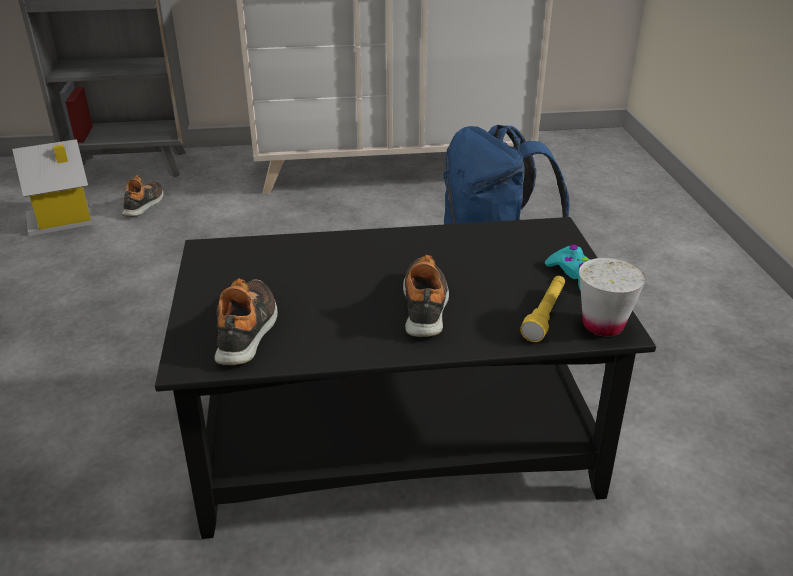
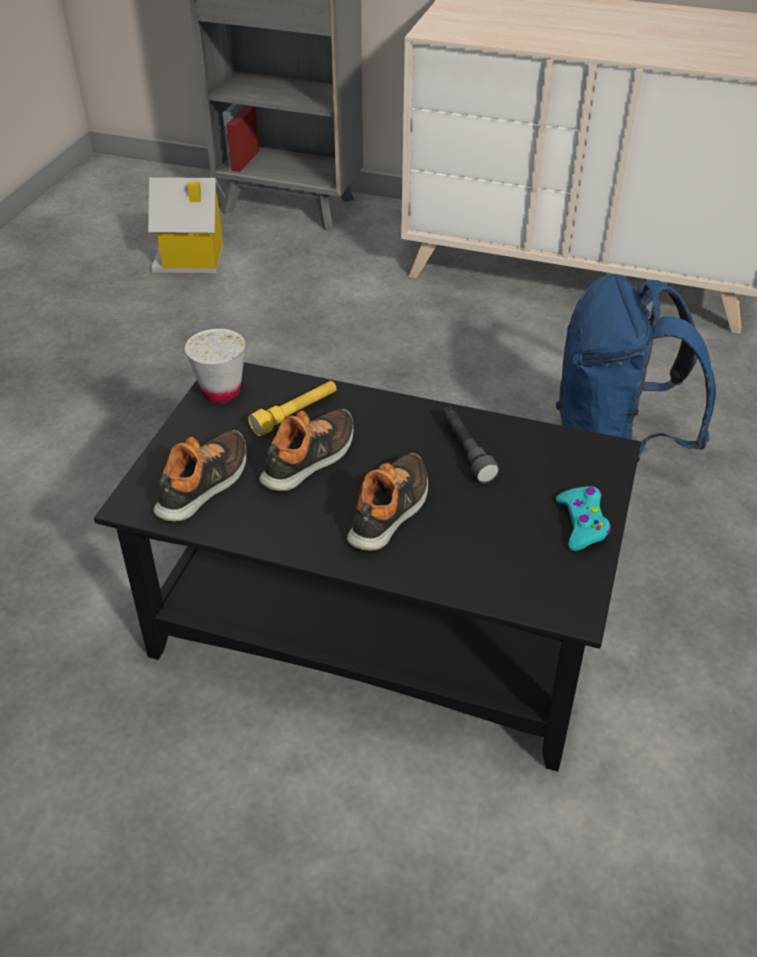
camera: 25 degrees right, 10 degrees up
shoe [122,175,164,217] -> shoe moved to [259,409,354,491]
yellow flashlight [520,276,565,342] -> yellow flashlight moved to [248,381,337,436]
white cup [579,258,646,337] -> white cup moved to [185,329,246,403]
none -> grey flashlight [442,407,500,483]

